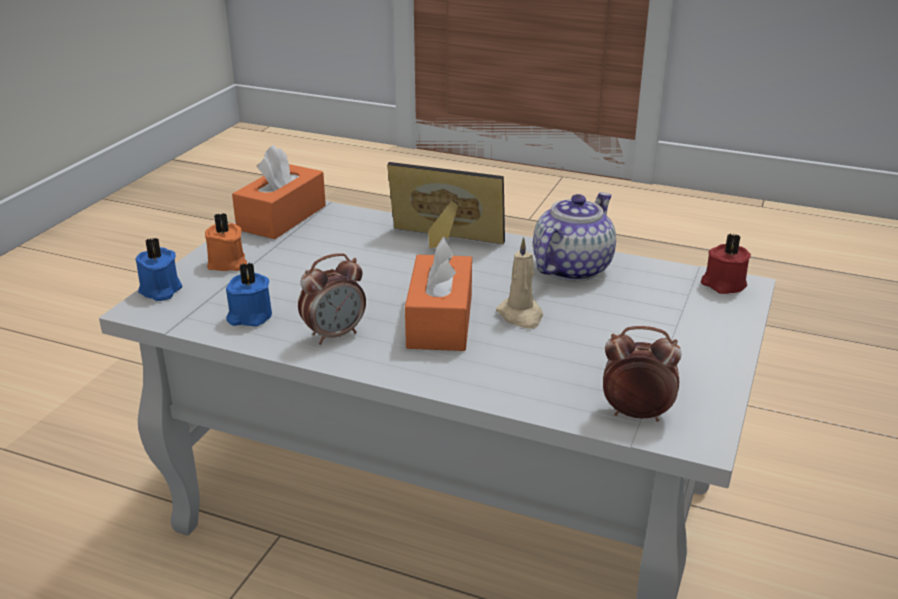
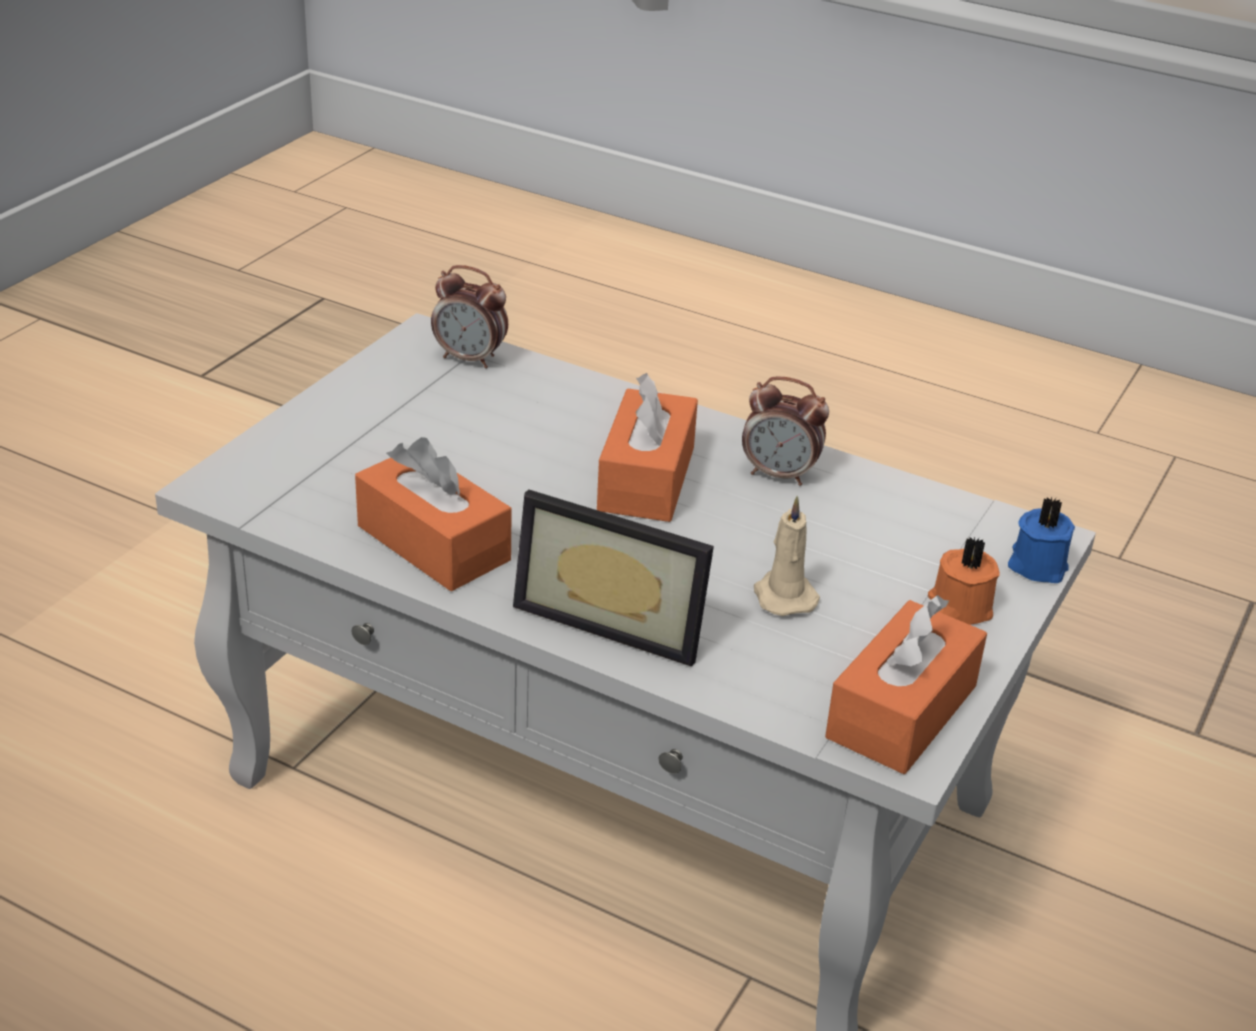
camera: 175 degrees left, 5 degrees up
blue candle [226,262,272,327] -> none
alarm clock [298,253,366,345] -> alarm clock turned 135 degrees counterclockwise [742,377,829,486]
beige candle [496,237,543,329] -> beige candle moved to [754,496,820,616]
teapot [533,192,616,281] -> orange tissue box [355,437,512,592]
red candle [701,234,751,294] -> none

